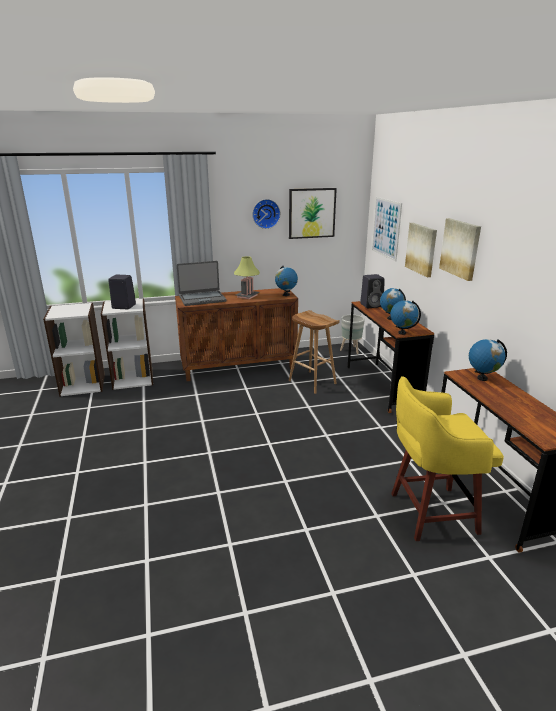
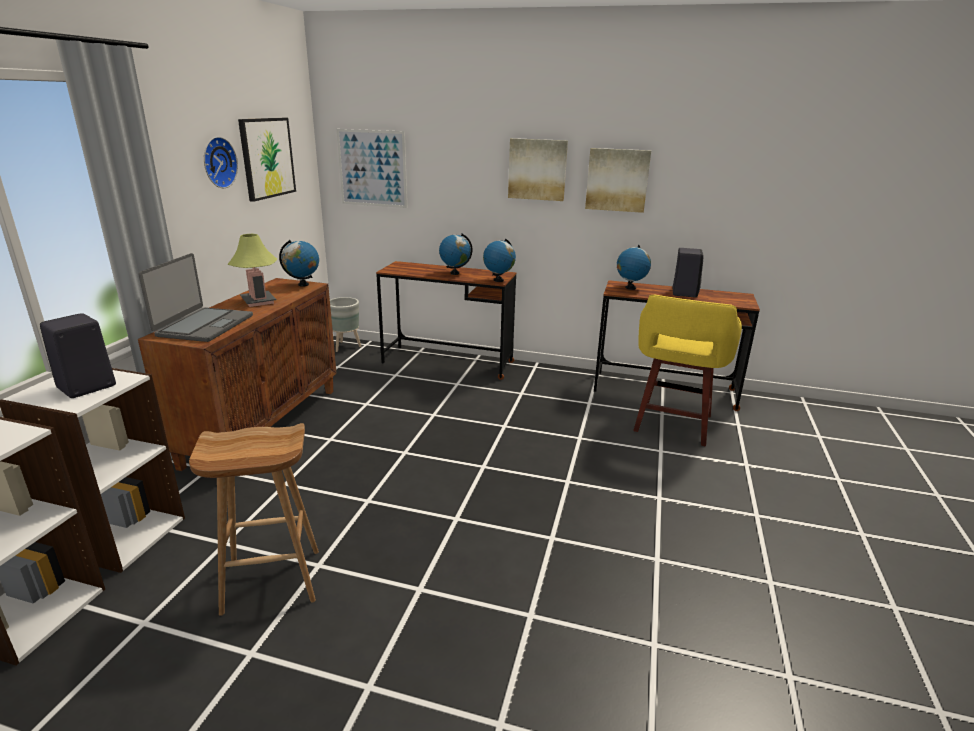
camera: 60 degrees left, 0 degrees up
brown stool [289,310,340,394] -> brown stool moved to [189,423,319,616]
black speaker [360,274,385,308] -> black speaker moved to [673,248,704,298]
picture [405,223,437,277] -> picture moved to [585,148,651,213]

